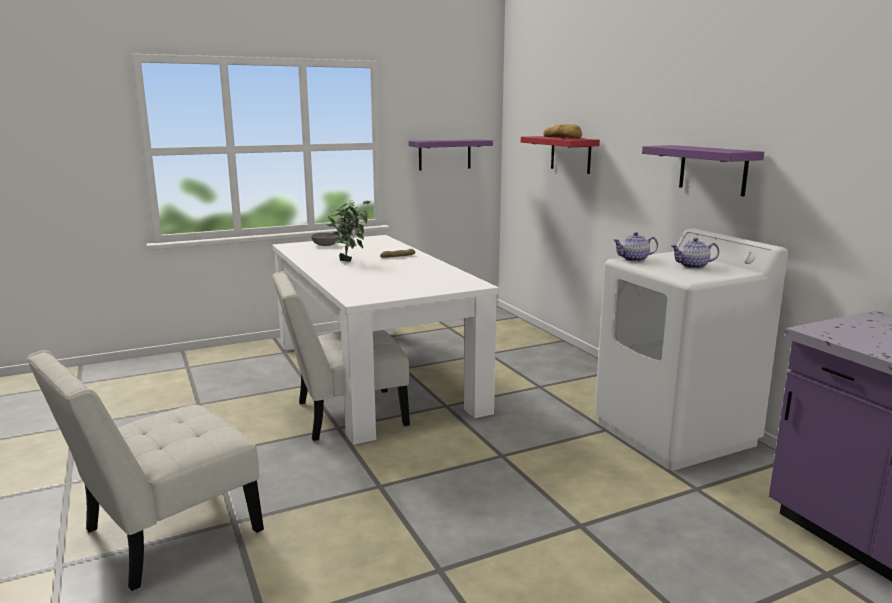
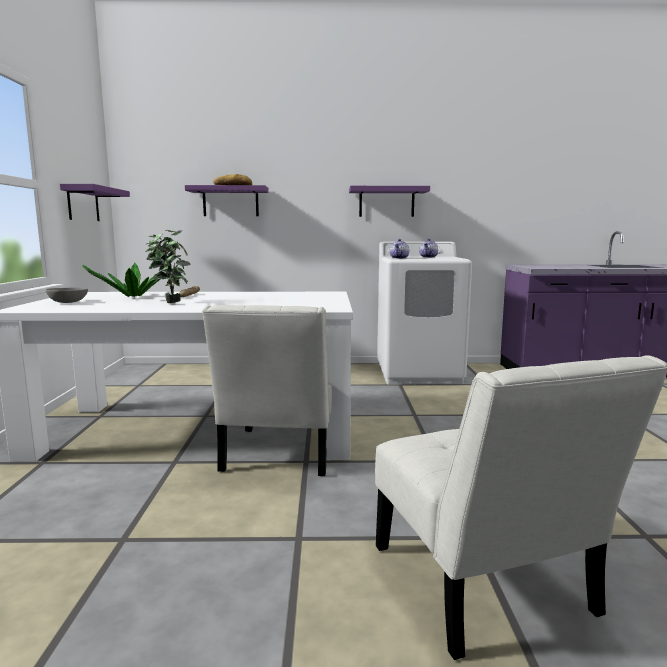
camera: 65 degrees left, 5 degrees down
red shelf [521,136,600,174] -> purple shelf [185,185,269,216]
none -> potted plant [82,263,178,297]

